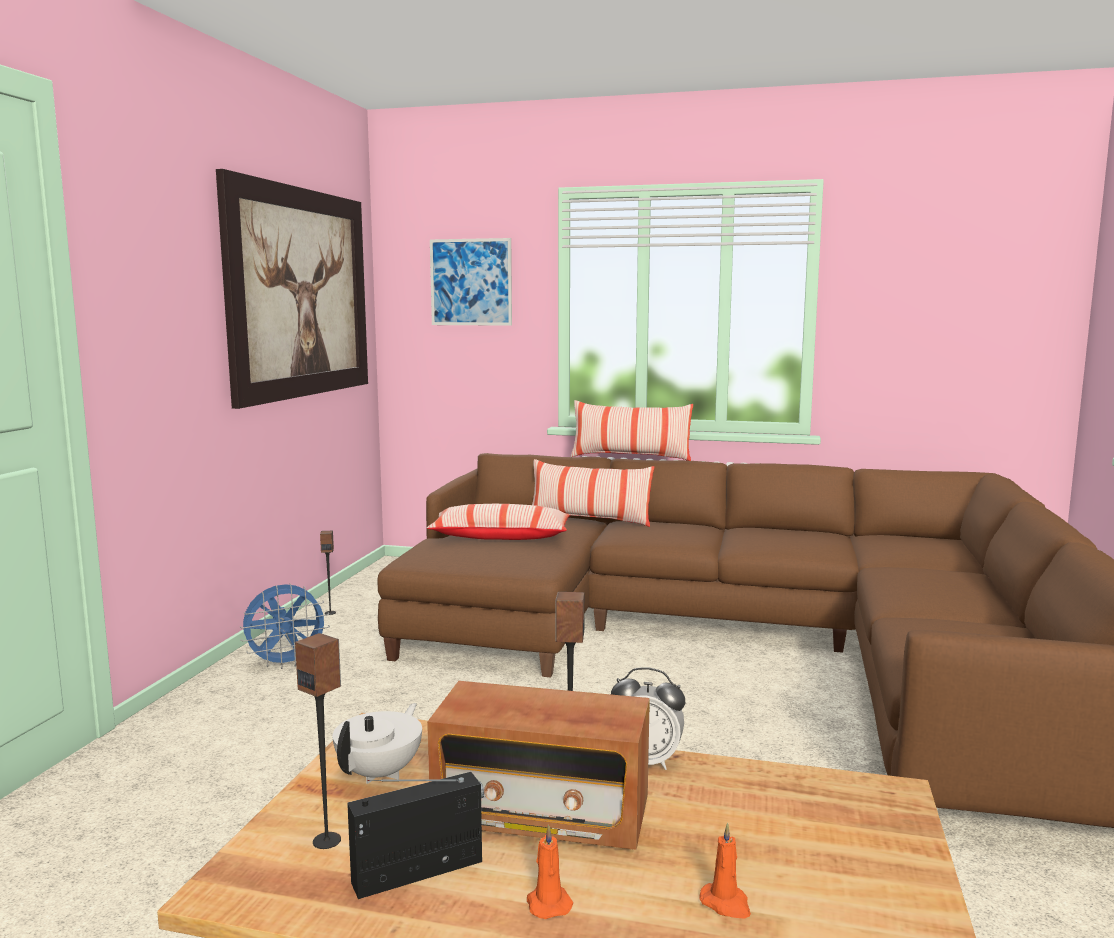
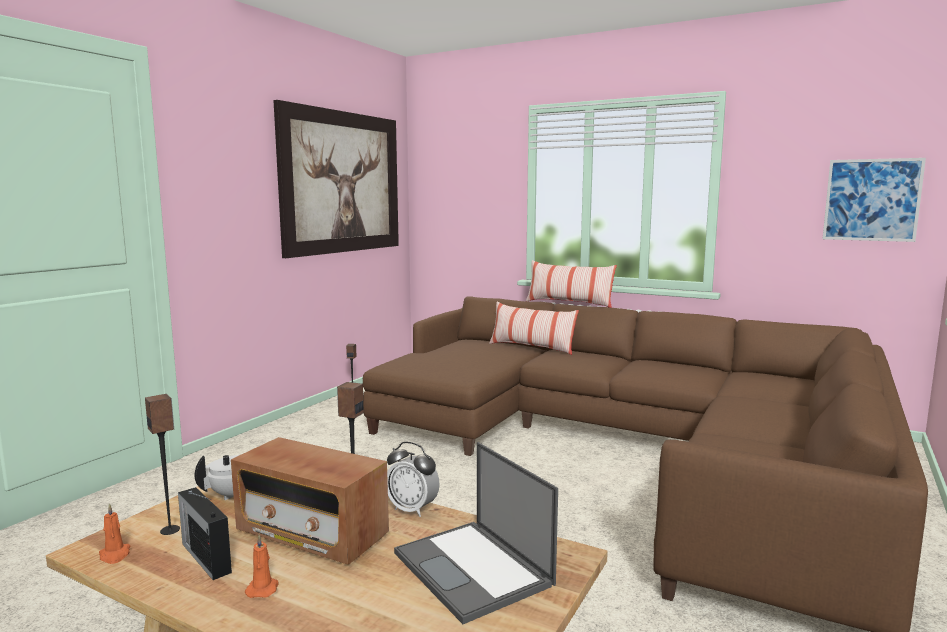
camera: 15 degrees right, 0 degrees up
blue fan [240,584,330,669] -> none
radio [347,772,484,899] -> radio turned 120 degrees counterclockwise [178,487,232,580]
pillow [427,504,570,540] -> none
picture [430,238,512,326] -> picture moved to [823,158,926,242]
orange candle [699,823,751,919] -> orange candle moved to [99,503,131,564]
none -> laptop [394,442,558,624]

